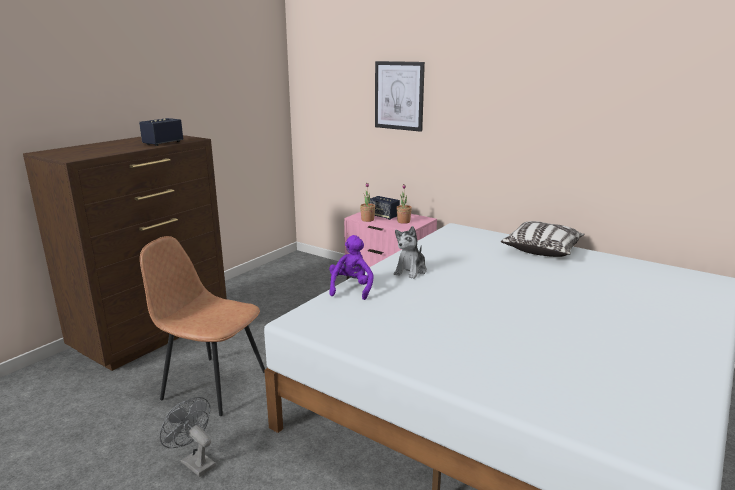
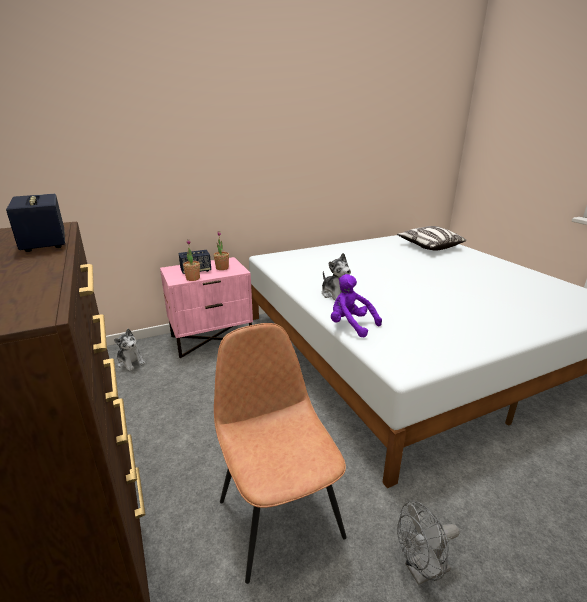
camera: 60 degrees left, 5 degrees up
brown chair [140,236,265,416] -> brown chair turned 105 degrees clockwise [214,323,347,584]
picture [375,61,425,132] -> none
pillow [501,221,585,257] -> pillow moved to [397,226,467,250]
none -> plush toy [114,329,146,371]

